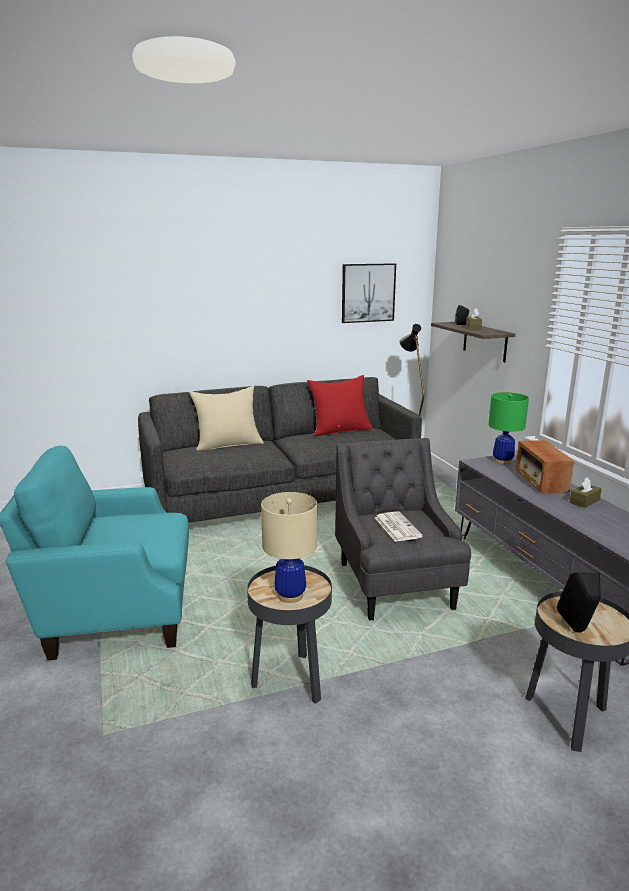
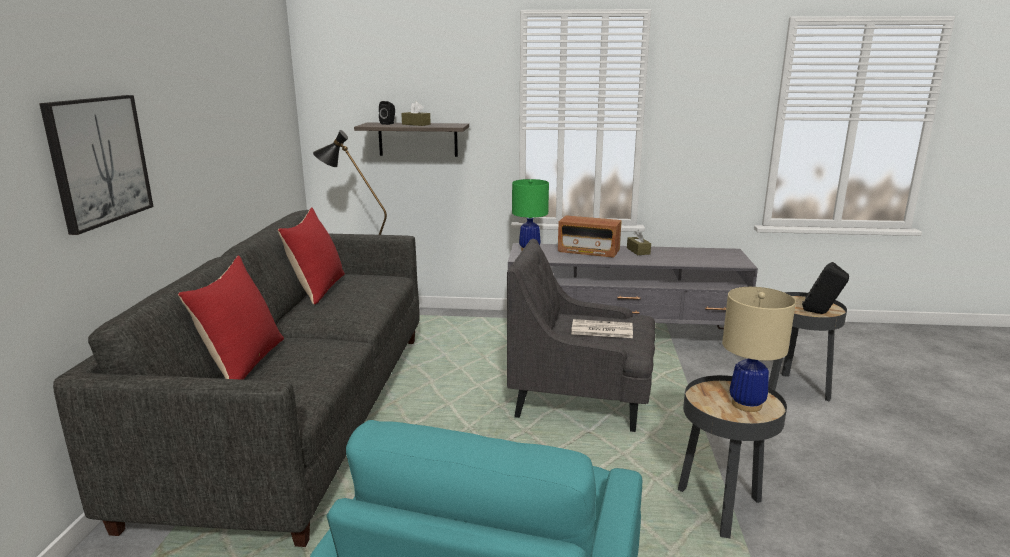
camera: 65 degrees left, 0 degrees up
beige pillow [189,386,264,450] -> red pillow [178,256,284,380]
picture [342,263,396,323] -> picture moved to [39,95,153,235]

